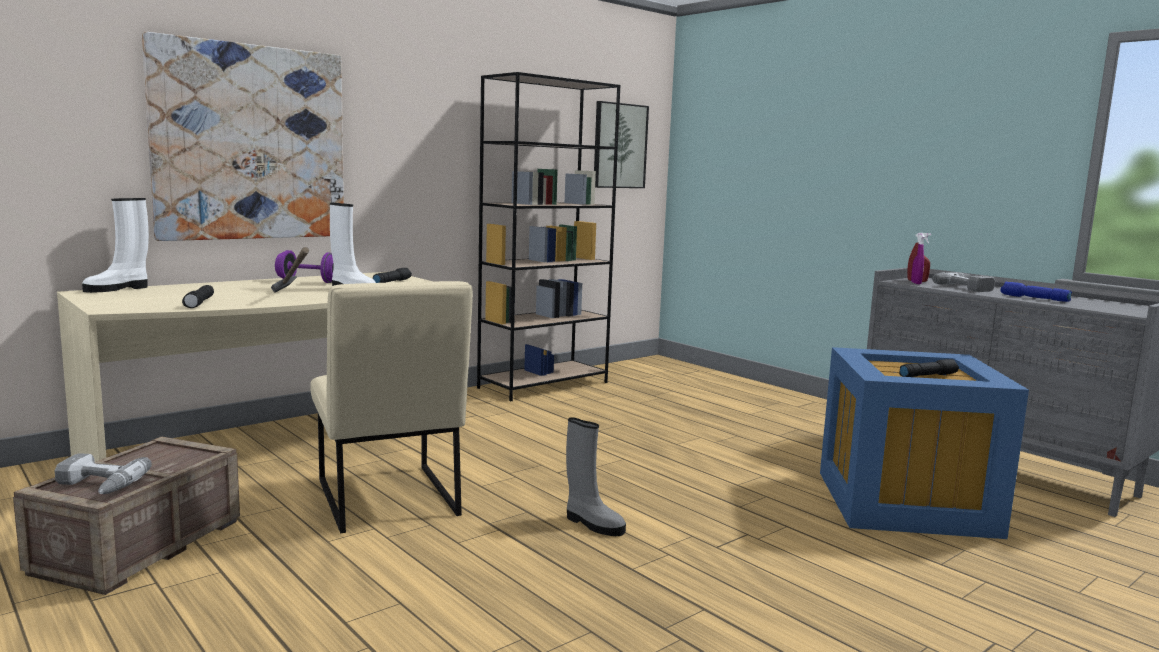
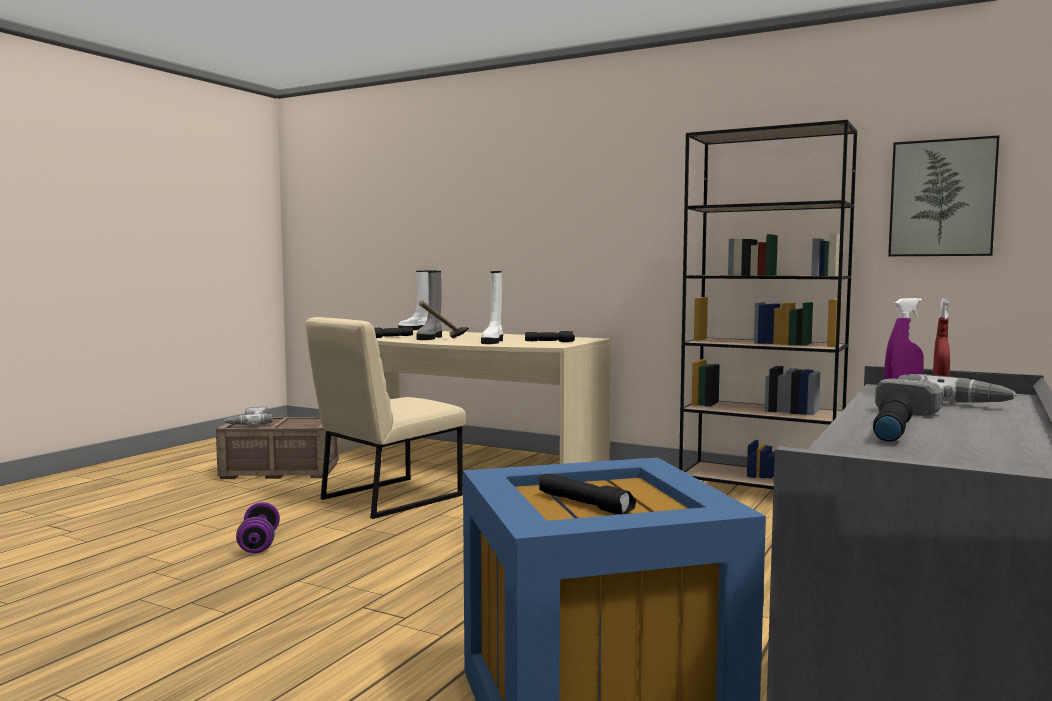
camera: 70 degrees right, 5 degrees down
picture [142,32,344,241] -> none
purple dumbbell [275,250,334,283] -> purple dumbbell moved to [236,502,280,553]
grey boot [566,417,626,536] -> grey boot moved to [416,271,442,340]
blue flashlight [1001,282,1072,302] -> black flashlight [873,392,914,441]

